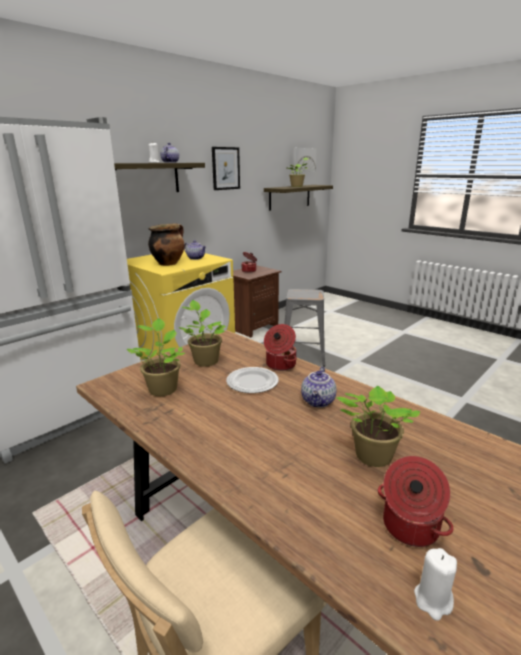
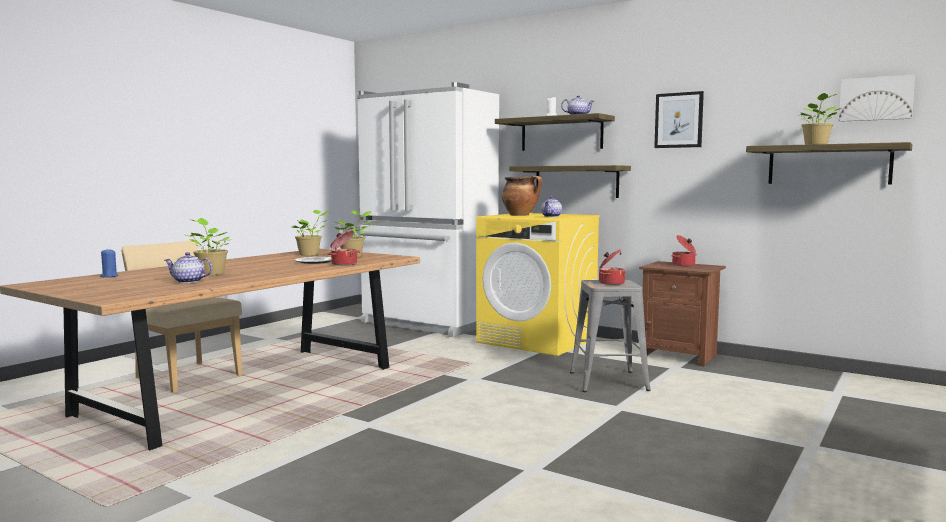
camera: 80 degrees right, 15 degrees down
teapot [301,367,337,408] -> teapot moved to [165,252,213,283]
cooking pot [378,456,454,547] -> cooking pot moved to [599,249,626,285]
white candle [414,548,457,621] -> blue candle [100,248,118,277]
none -> shelf [509,165,631,198]

